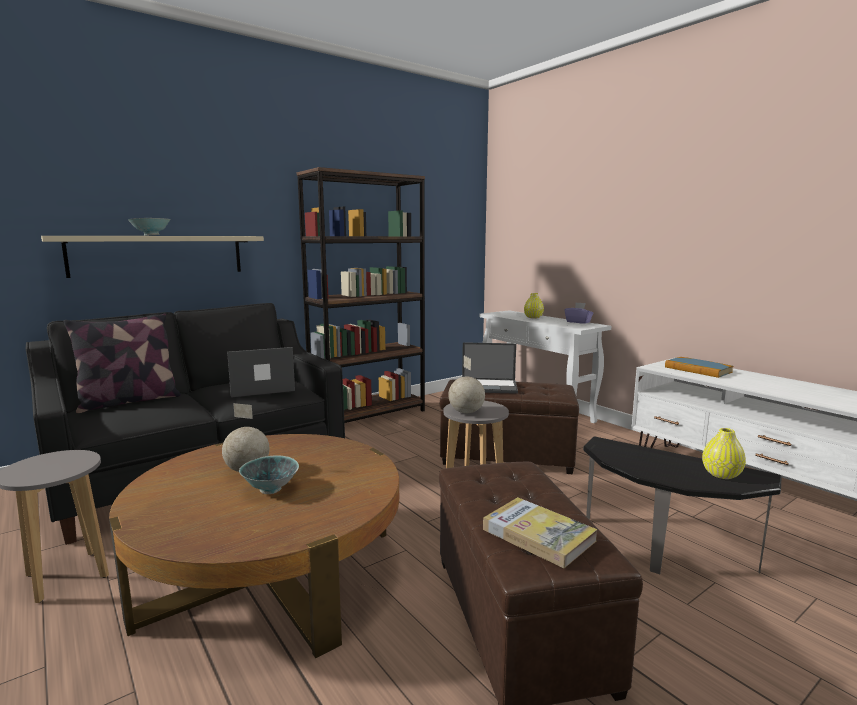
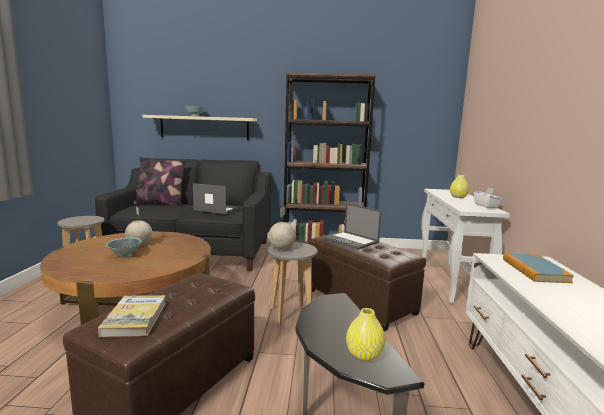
camera: 40 degrees right, 0 degrees up
purple tissue box [565,302,593,324] -> white tissue box [474,187,502,208]

